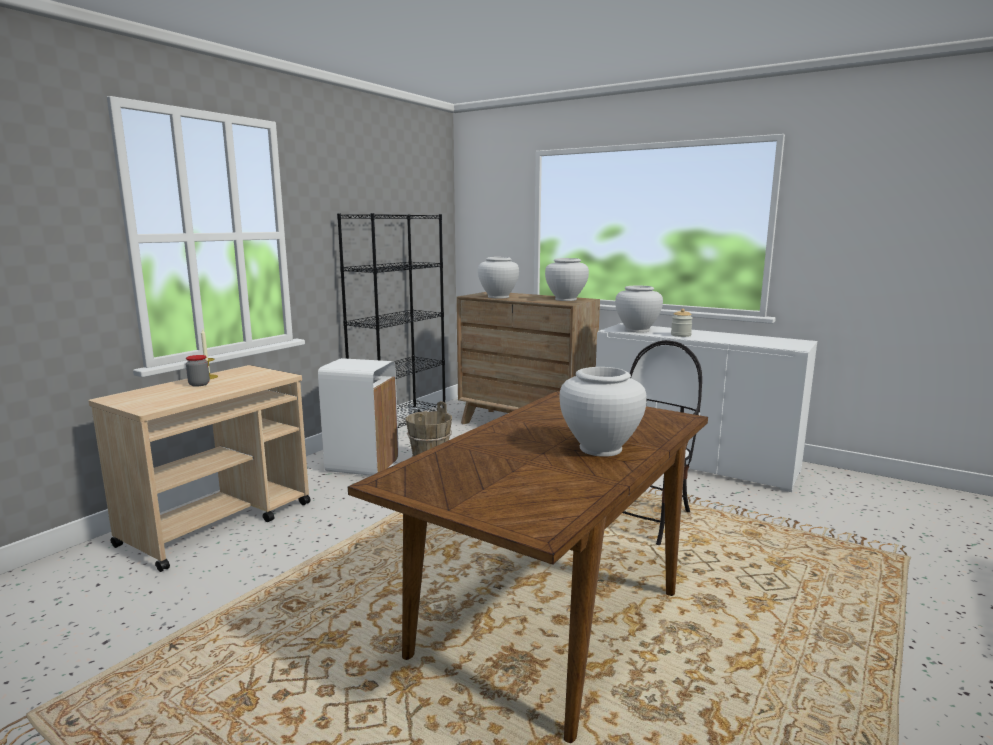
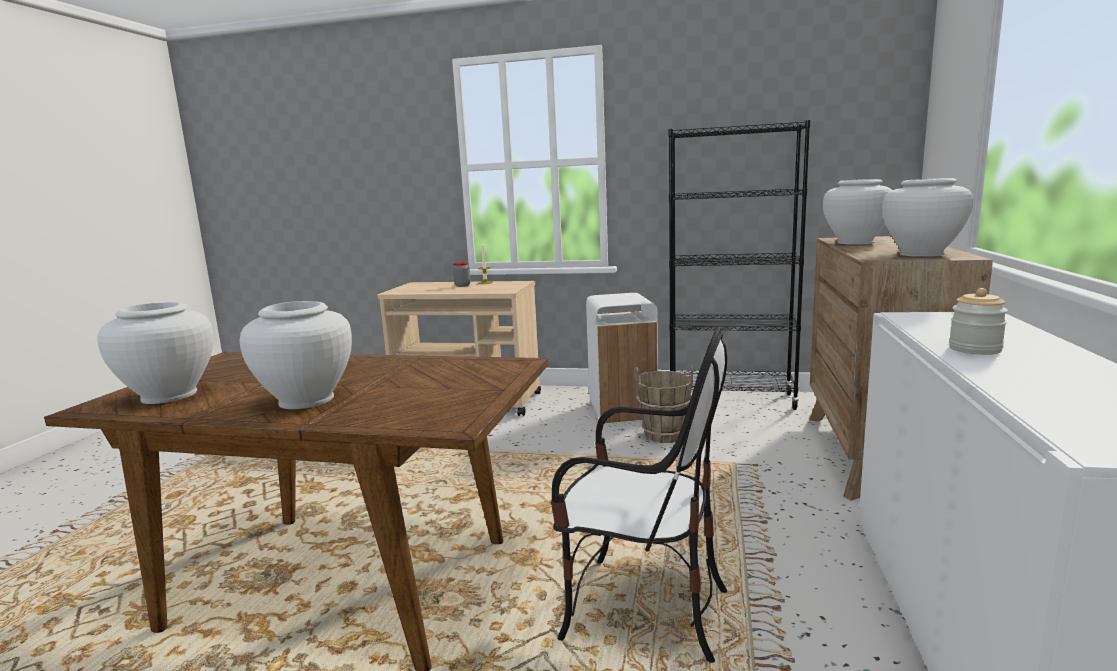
camera: 70 degrees right, 0 degrees up
white vase [615,286,663,332] -> white vase moved to [97,302,213,404]

